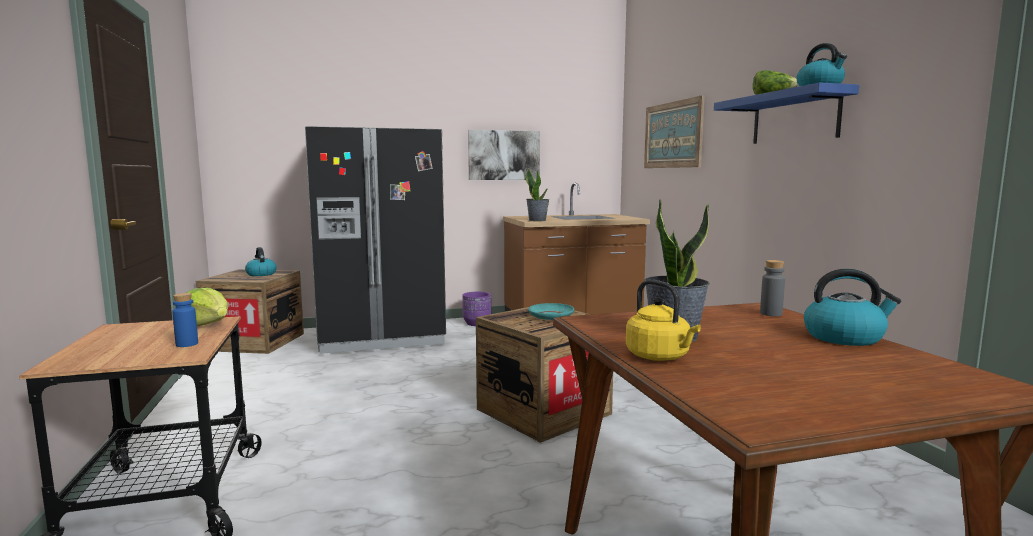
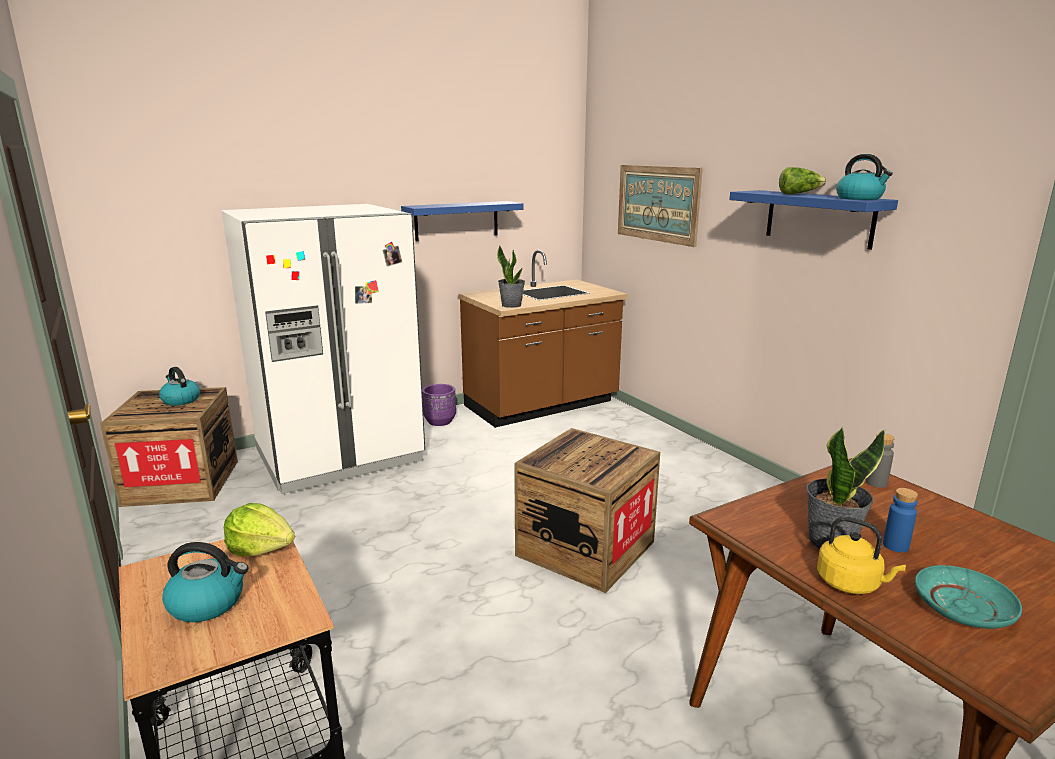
camera: 15 degrees left, 10 degrees up
blue bottle [172,293,198,347] -> blue bottle moved to [883,488,918,552]
black fridge [305,126,446,354] -> white fridge [222,204,425,494]
picture [468,130,540,180] -> blue shelf [401,201,524,241]
turquoise plate [528,303,574,320] -> turquoise plate moved to [915,565,1022,629]
kettle [804,269,901,346] -> kettle moved to [162,542,248,622]

